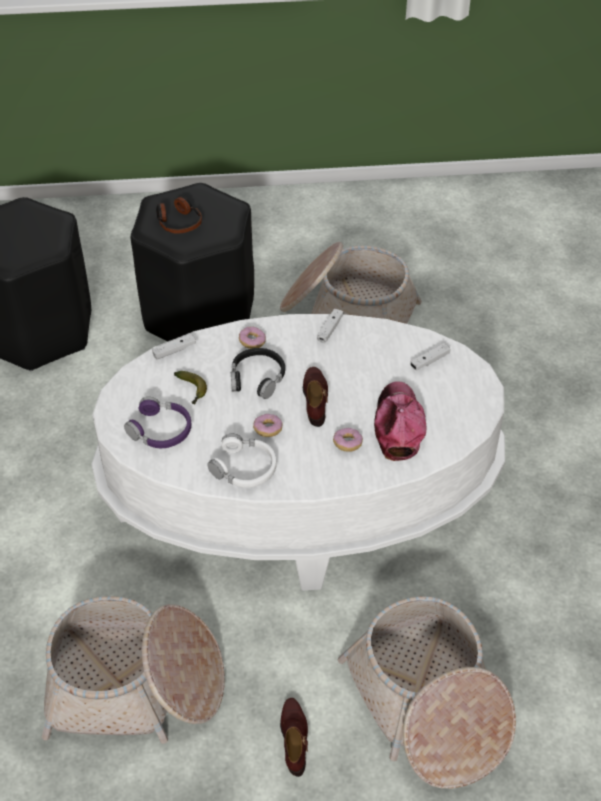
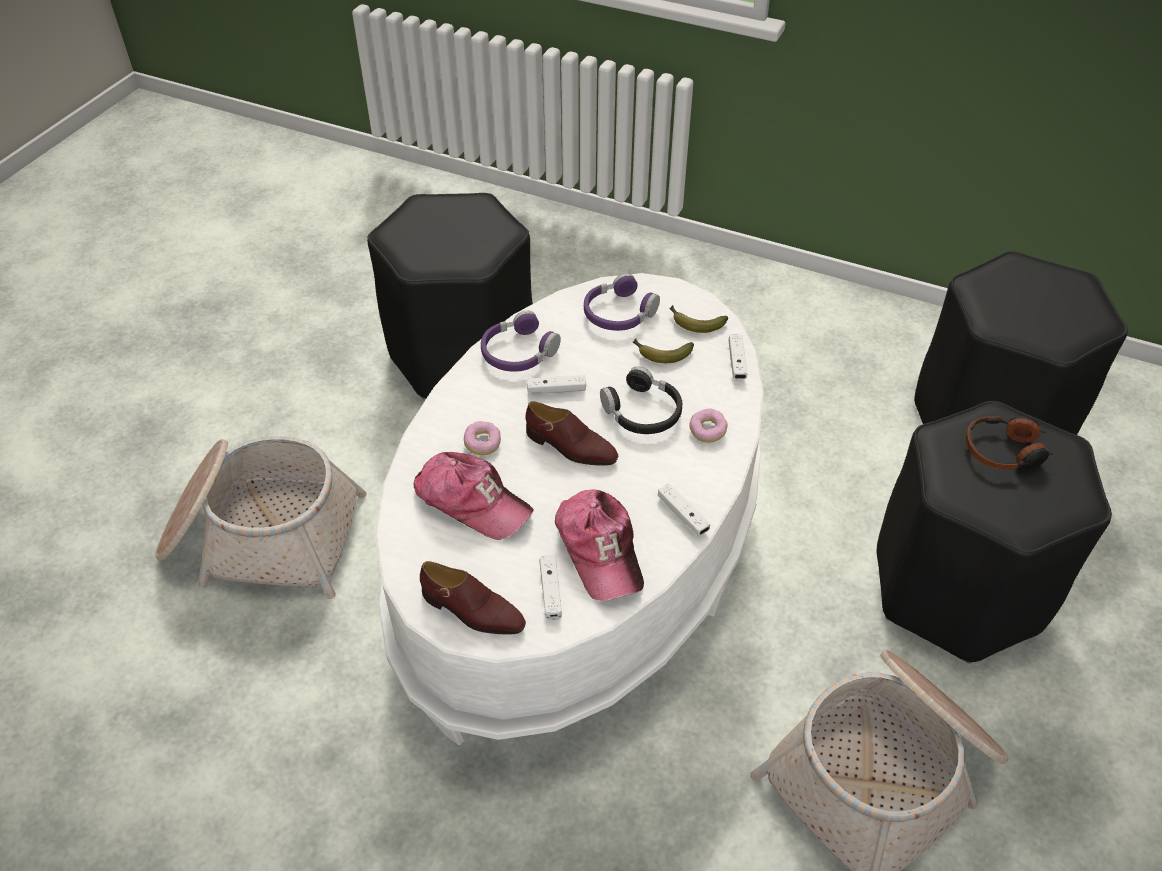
camera: 120 degrees right, 0 degrees up
basket [41,596,225,744] -> black stool [367,193,533,400]
white headphones [207,434,277,488] -> purple headphones [481,311,561,372]
donut [253,414,282,437] -> white game controller [527,375,586,393]
brown shoe [280,698,308,777] -> brown shoe moved to [420,561,526,635]
none -> cap [555,489,644,601]
none -> banana [669,305,728,333]

